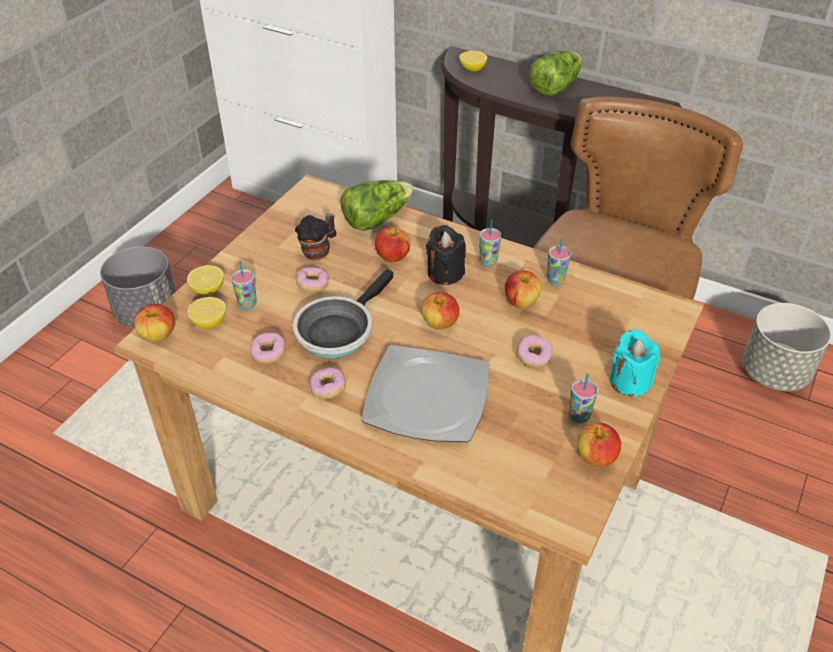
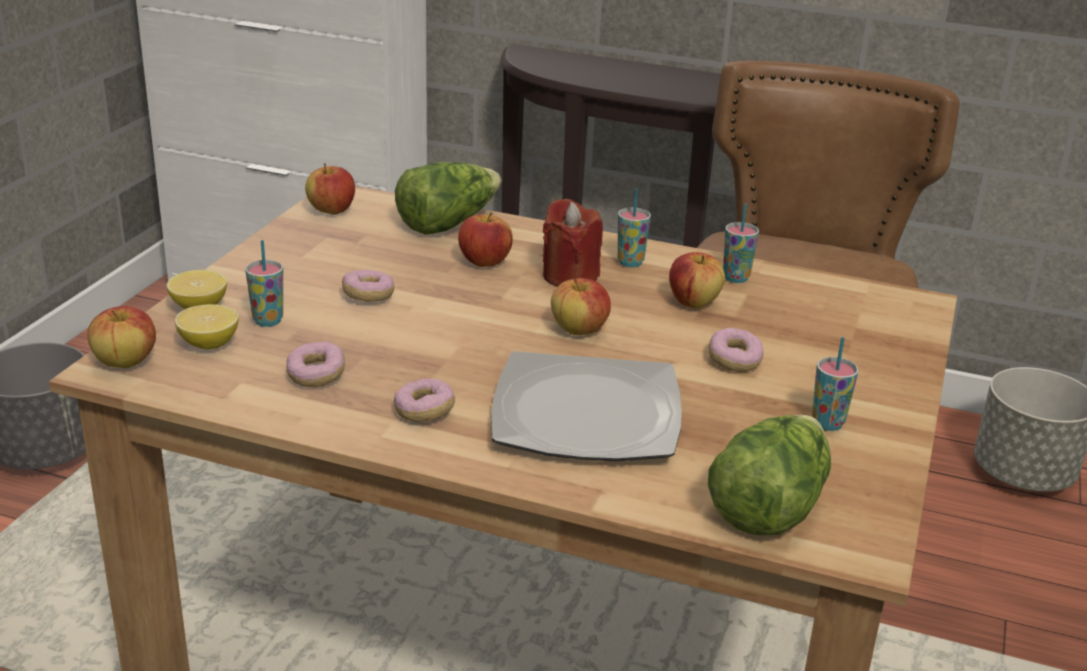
camera: 10 degrees left, 15 degrees down
frying pan [293,269,394,358] -> none
mug [295,213,336,260] -> none
black candle [426,225,466,285] -> red candle [543,199,603,287]
lemon [459,51,487,72] -> none
lettuce [529,51,581,96] -> lettuce moved to [708,414,831,535]
apple [577,422,621,467] -> apple moved to [305,163,355,215]
turquoise candle [610,329,660,397] -> none

